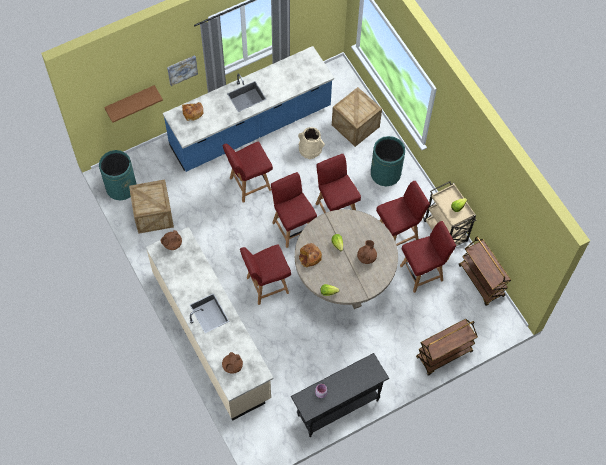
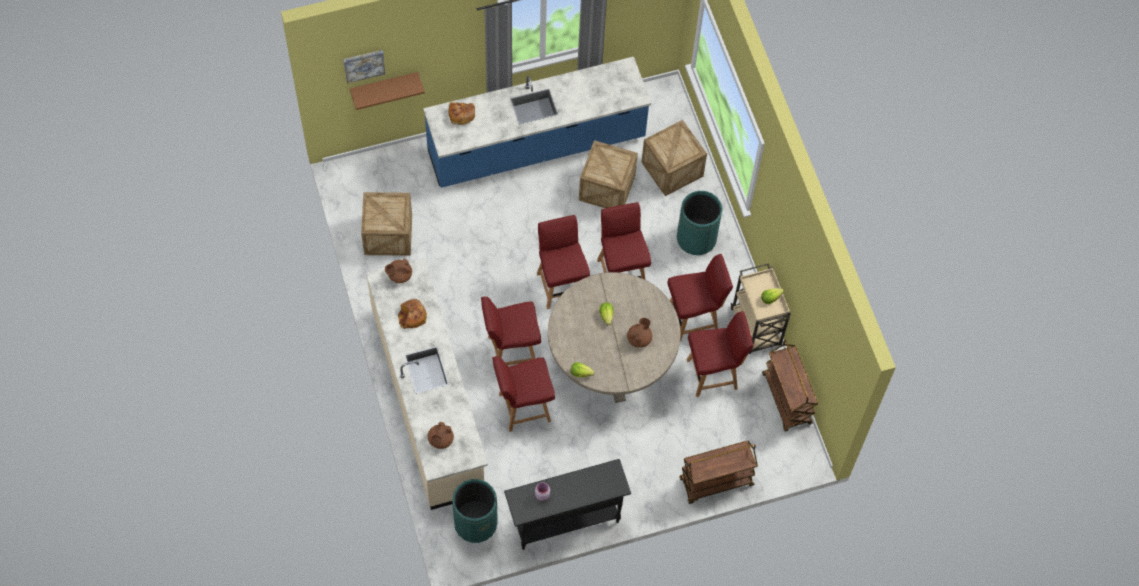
camera: 10 degrees right, 0 degrees up
green trash can [99,150,136,200] -> green trash can moved to [452,479,498,543]
picture [167,55,198,86] -> picture moved to [343,50,385,84]
red chair [222,142,273,203] -> red chair moved to [492,356,555,432]
beige bucket [298,127,325,159] -> crate [579,140,638,208]
bread [299,243,322,268] -> bread moved to [398,299,427,329]

